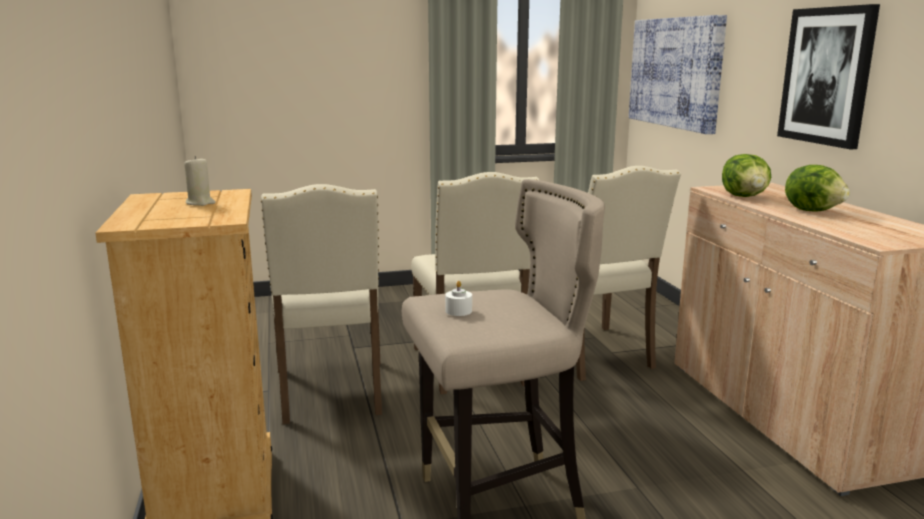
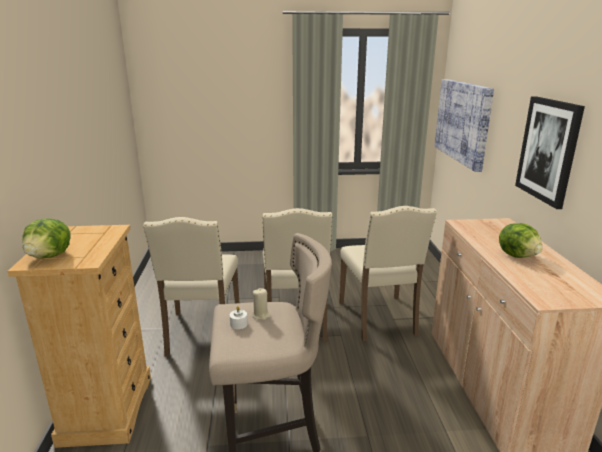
camera: 10 degrees right, 5 degrees up
beige candle [184,156,216,206] -> beige candle moved to [252,288,271,320]
lettuce [722,154,771,197] -> lettuce moved to [22,218,71,258]

